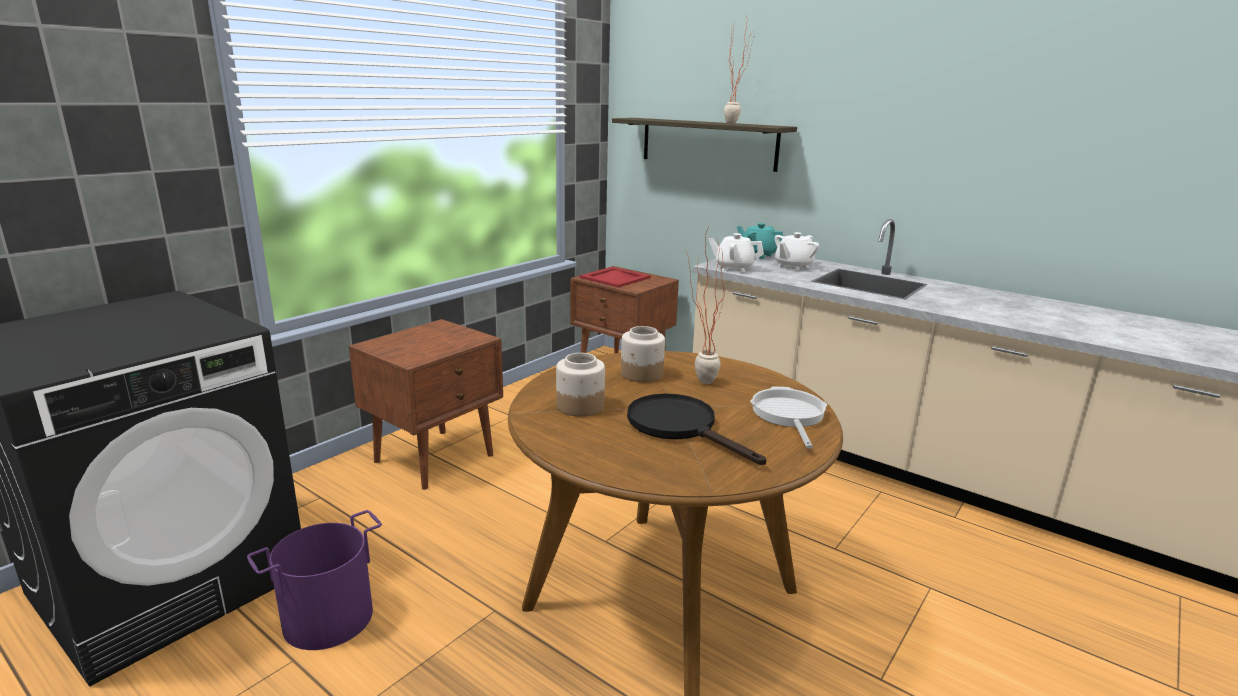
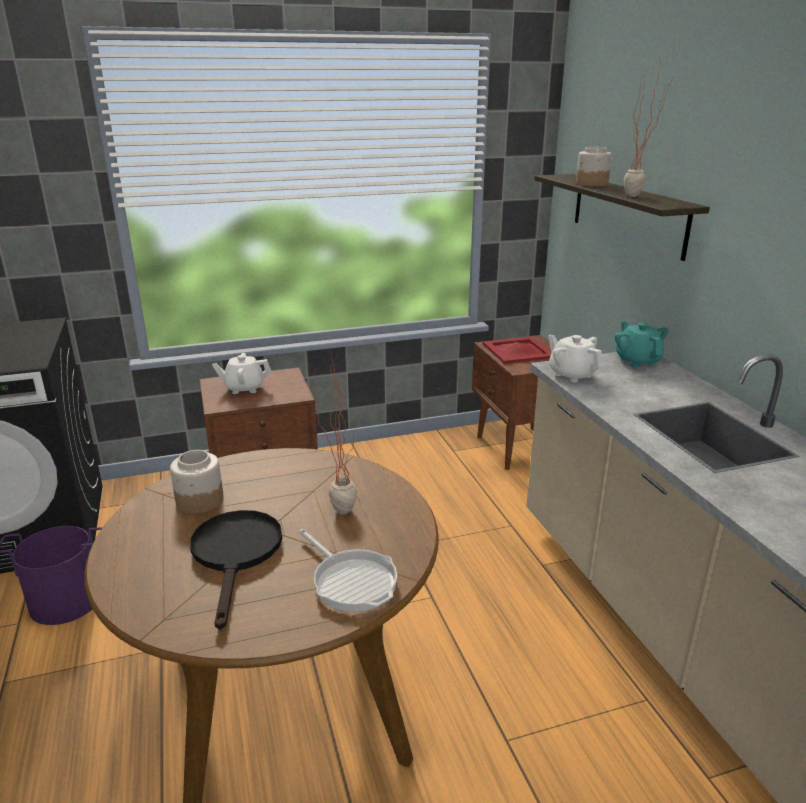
camera: 35 degrees right, 5 degrees up
jar [621,326,665,382] -> jar moved to [576,147,612,187]
frying pan [750,387,827,449] -> frying pan turned 105 degrees clockwise [299,529,397,612]
white teapot [775,232,819,270] -> white teapot moved to [212,353,271,394]

